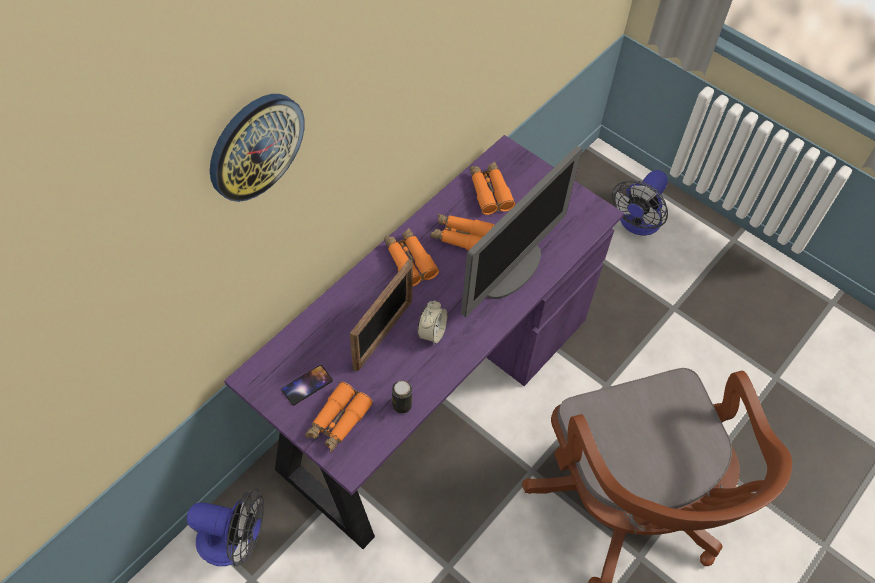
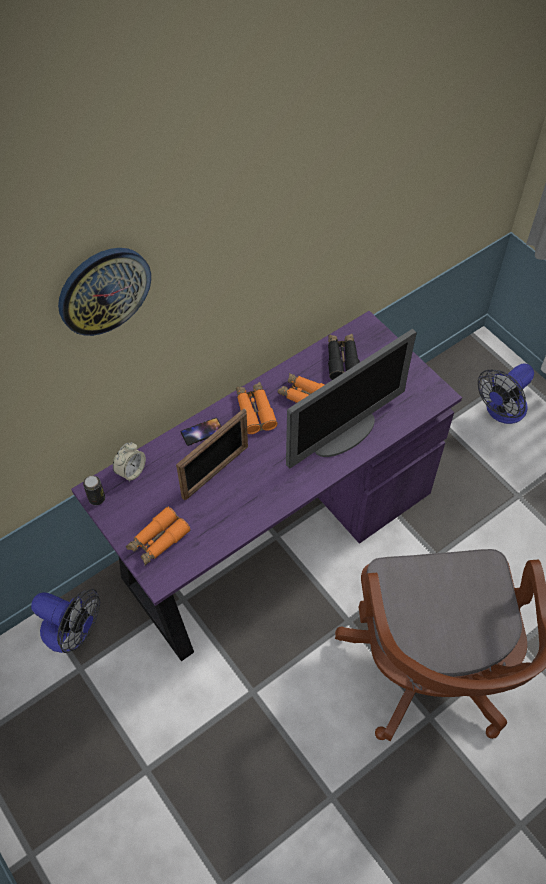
camera: 15 degrees right, 0 degrees up
phone [281,365,333,405] -> phone moved to [181,418,222,446]
can [392,380,412,414] -> can moved to [83,476,105,505]
alarm clock [417,300,447,345] -> alarm clock moved to [113,442,146,482]
orange binoculars [470,162,515,215] -> black binoculars [328,334,360,380]

